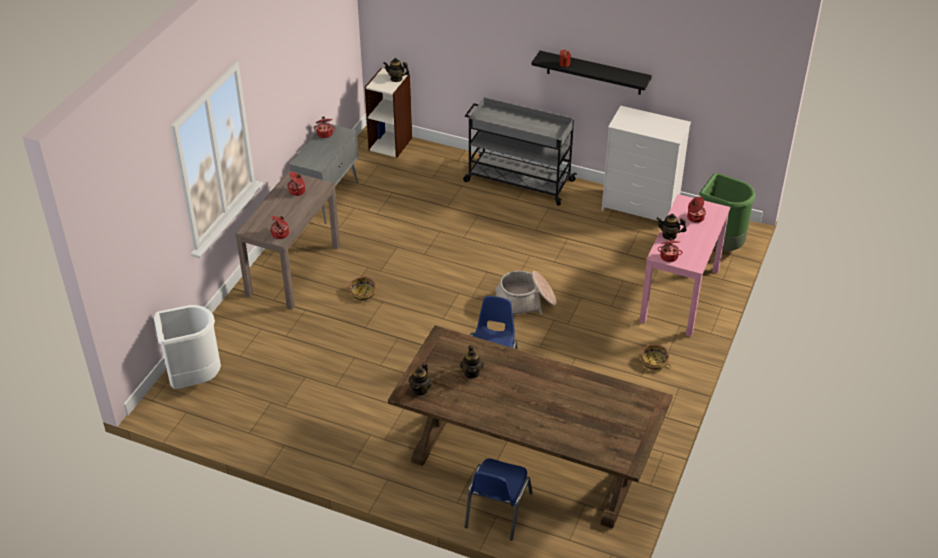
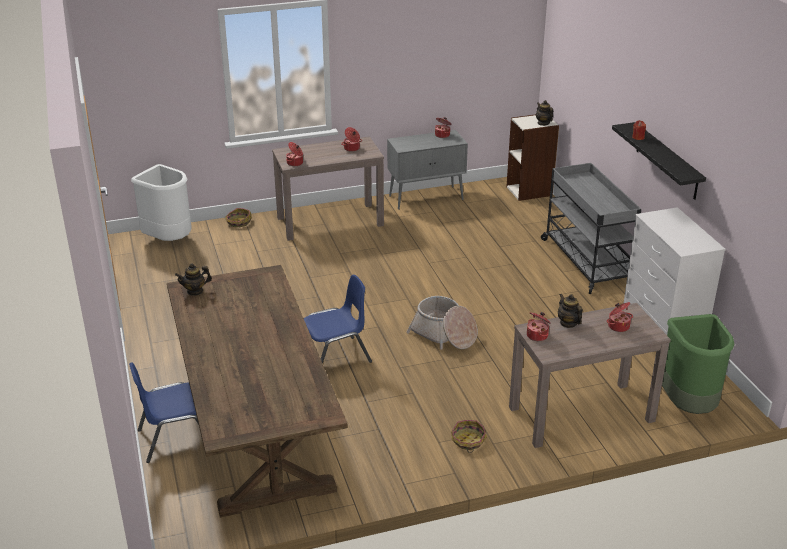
camera: 50 degrees right, 10 degrees down
basket [348,276,377,302] -> basket moved to [225,208,252,227]
teapot [460,345,484,378] -> none
pink console table [639,194,730,337] -> brown console table [509,303,671,448]

